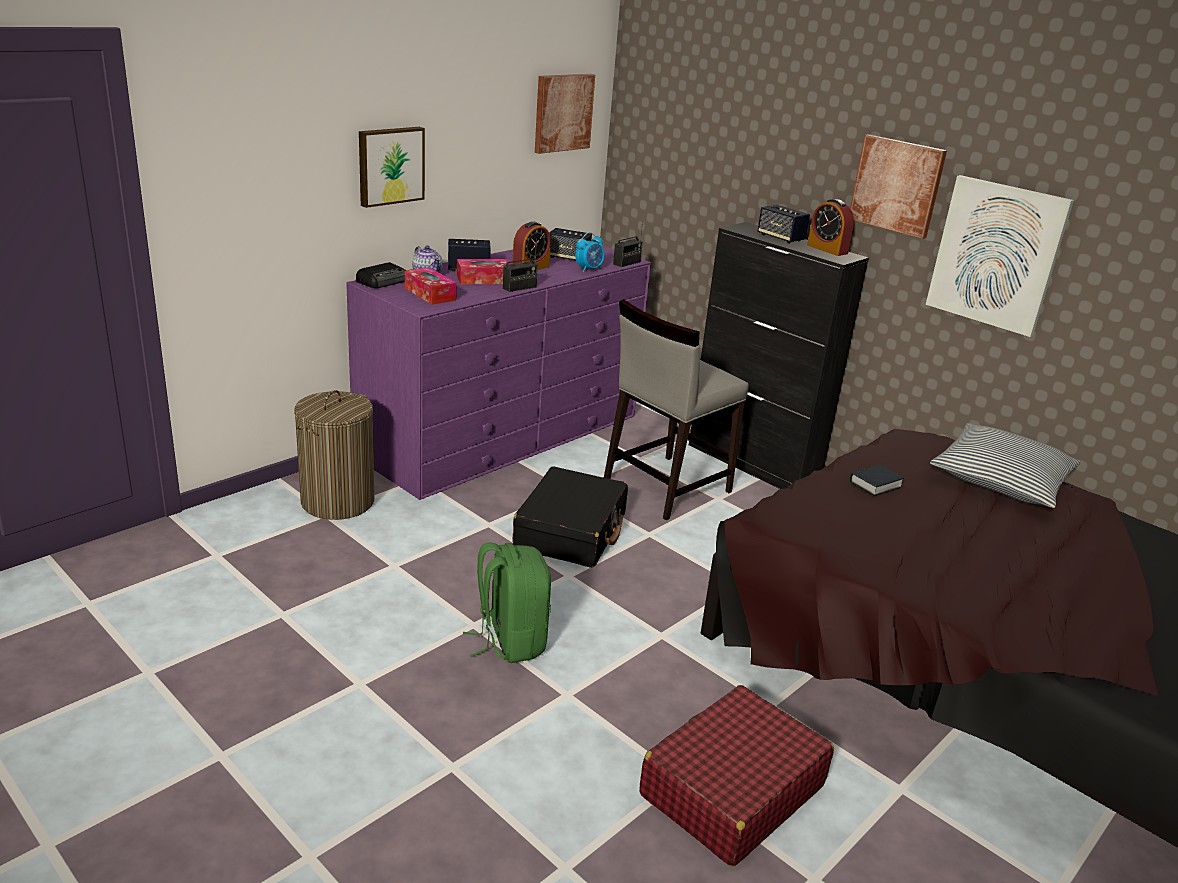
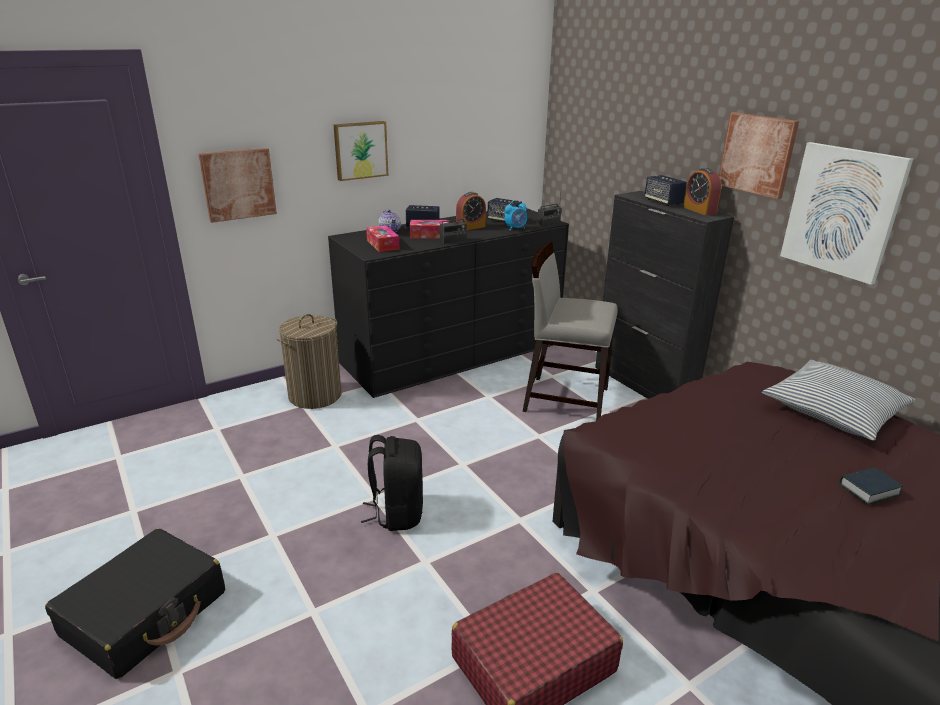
camera: 15 degrees right, 0 degrees up
purple dresser [346,245,651,500] -> black dresser [328,208,569,398]
radio [356,262,406,288] -> none
green backpack [463,542,551,663] -> black backpack [361,435,423,531]
black suitcase [512,466,628,568] -> black suitcase moved to [45,528,225,679]
picture [535,74,595,154] -> picture moved to [199,148,277,223]
grey chair [604,299,749,520] -> grey chair turned 45 degrees clockwise [522,242,618,420]
book [850,465,904,496] -> book moved to [840,467,903,504]

